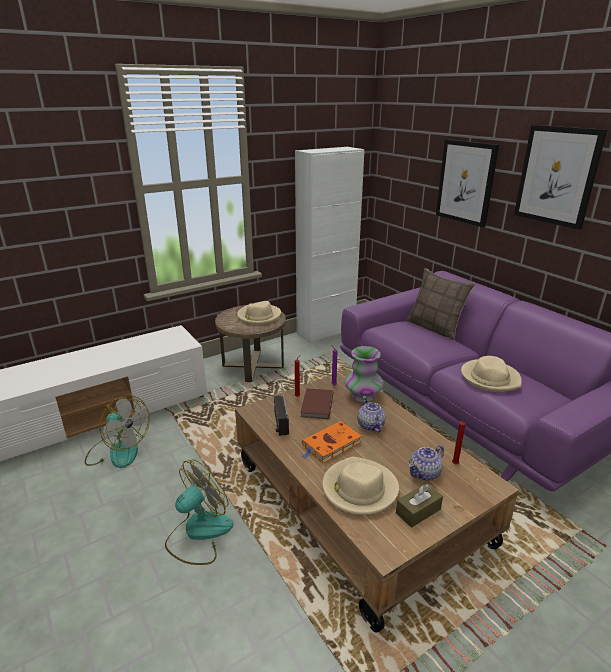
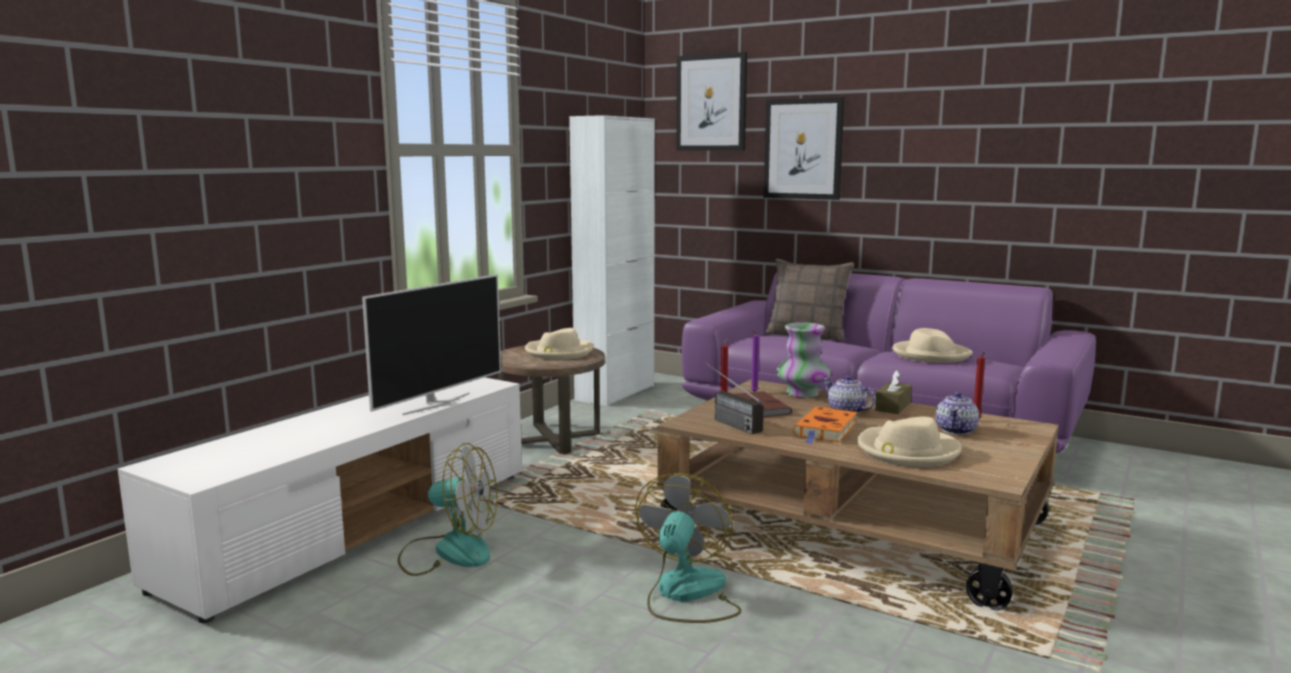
camera: 25 degrees left, 15 degrees down
brown tissue box [396,483,443,528] -> brown tissue box moved to [875,370,912,414]
picture [514,125,607,230] -> picture moved to [676,52,747,151]
none -> television [362,274,501,415]

